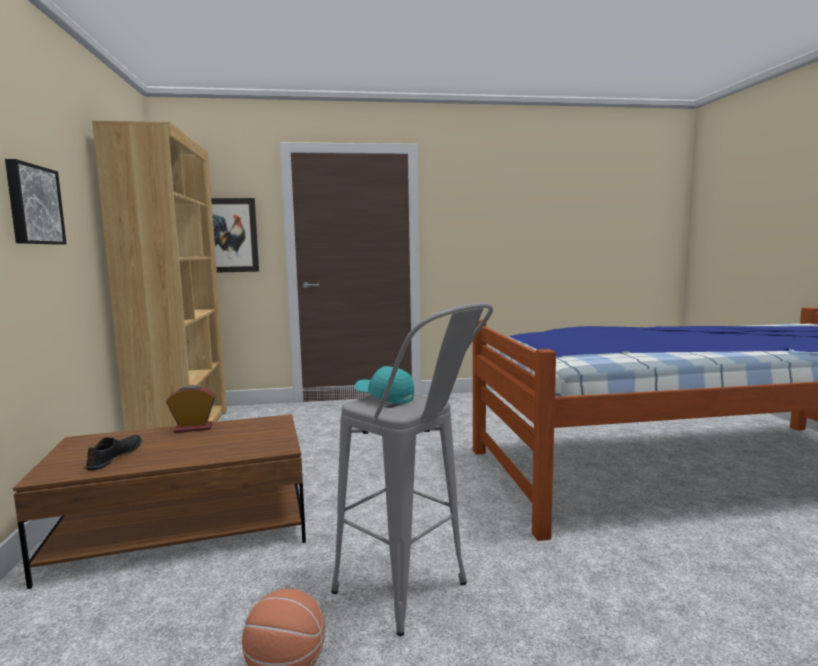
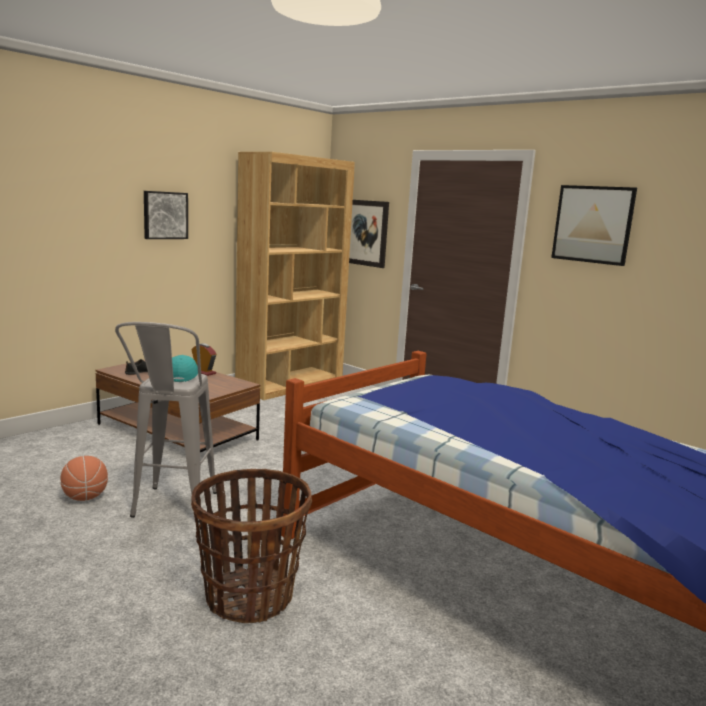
camera: 50 degrees right, 5 degrees up
none -> basket [191,469,312,623]
none -> picture [551,185,637,266]

